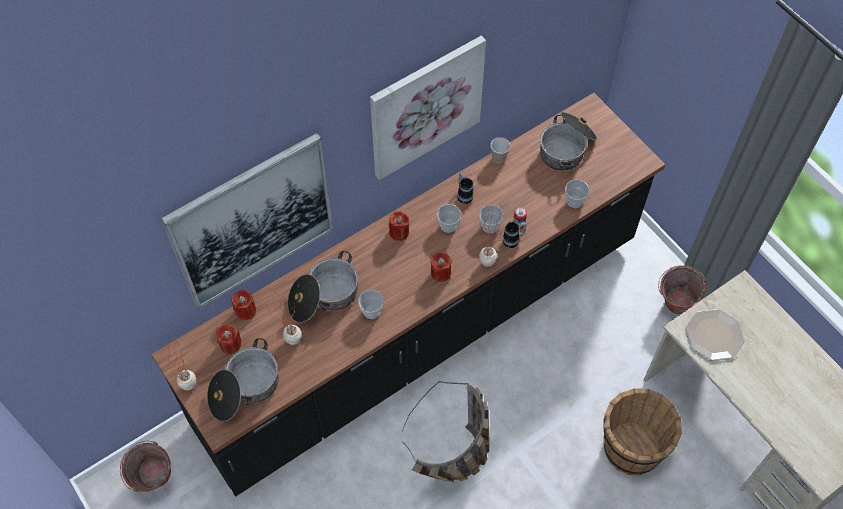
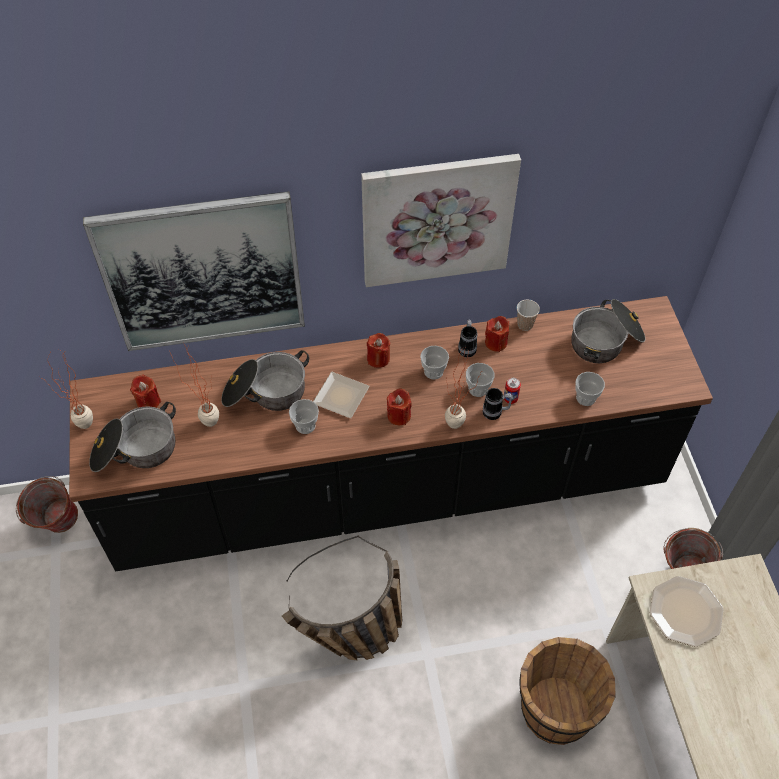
camera: 25 degrees right, 5 degrees down
red candle [231,289,256,320] -> red candle moved to [485,316,509,352]
none -> plate [313,372,370,418]

